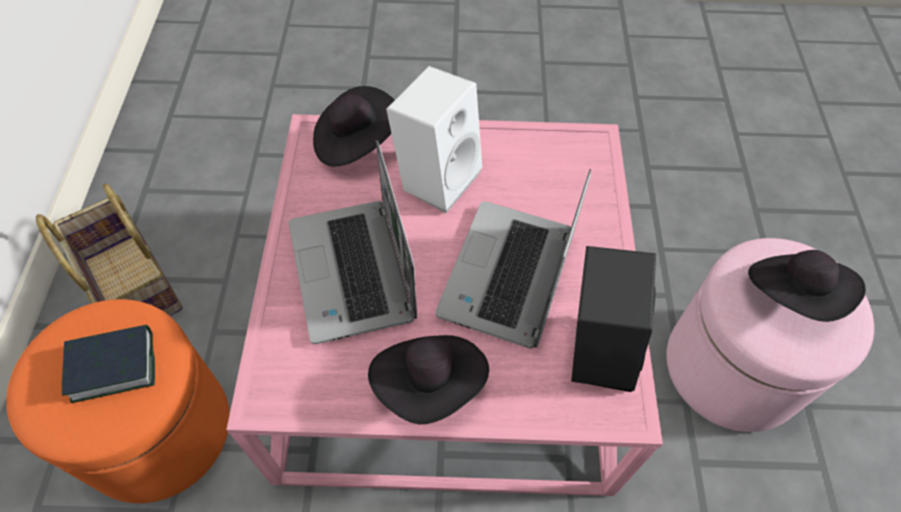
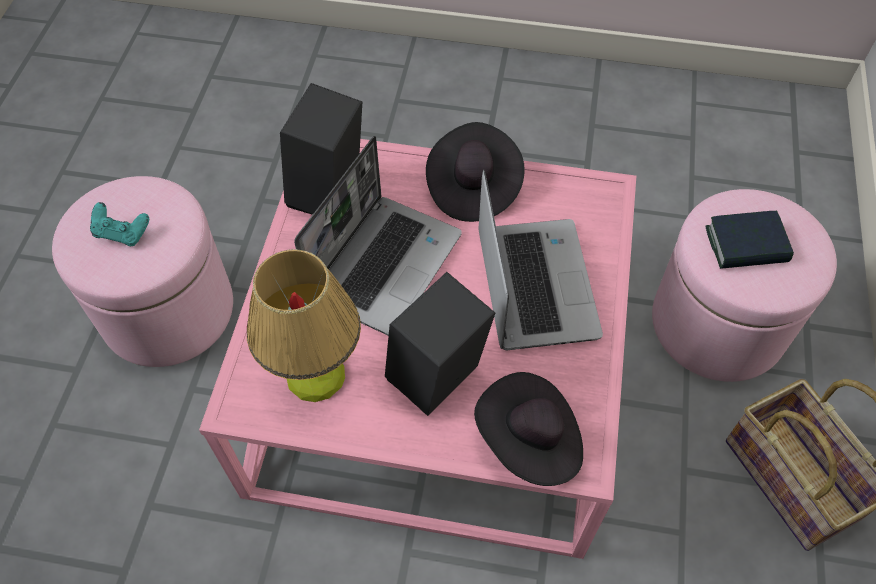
camera: 170 degrees left, 0 degrees up
orange ottoman [6,299,230,503] -> pink ottoman [652,189,837,382]
white speaker [386,66,482,213] -> black speaker [385,272,495,416]
black hat [748,250,866,322] -> turquoise game controller [90,202,149,246]
none -> table lamp [247,249,361,402]

